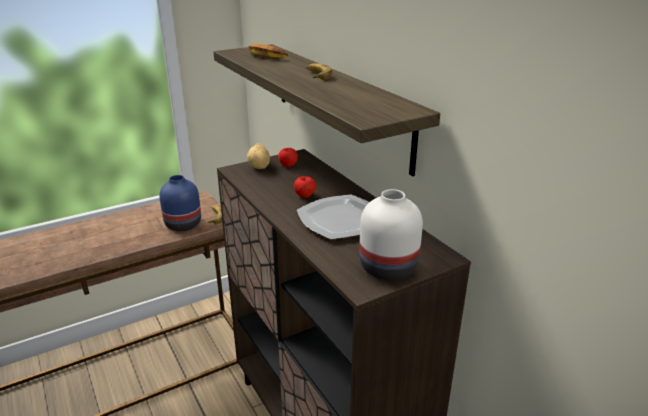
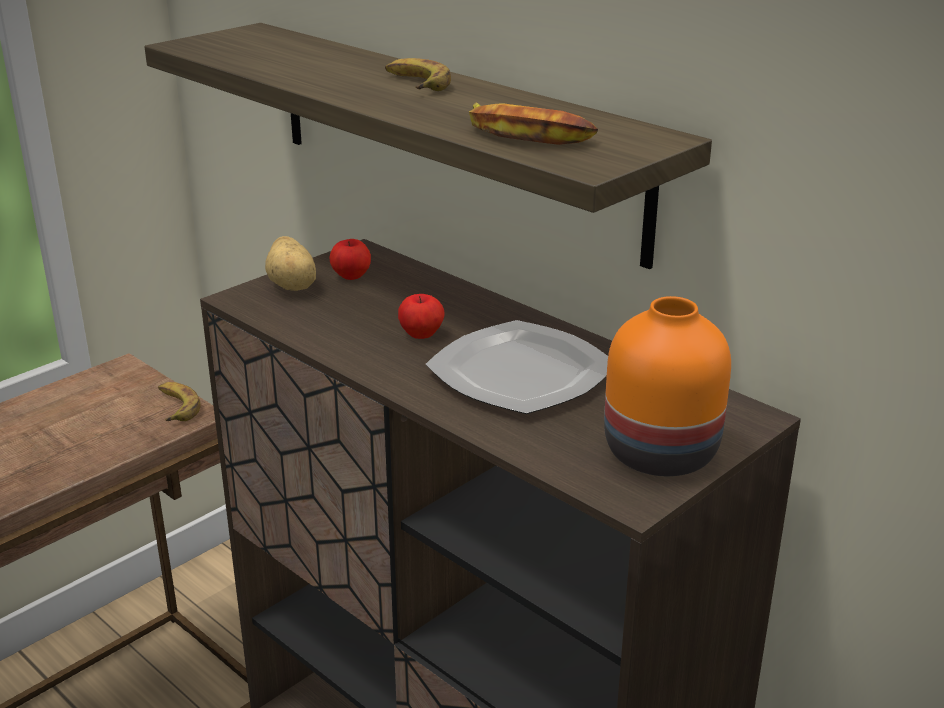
camera: 15 degrees left, 0 degrees up
blue vase [159,175,201,231] -> none
banana [248,43,288,59] -> banana moved to [469,103,598,145]
white vase [359,189,423,281] -> orange vase [604,296,731,476]

